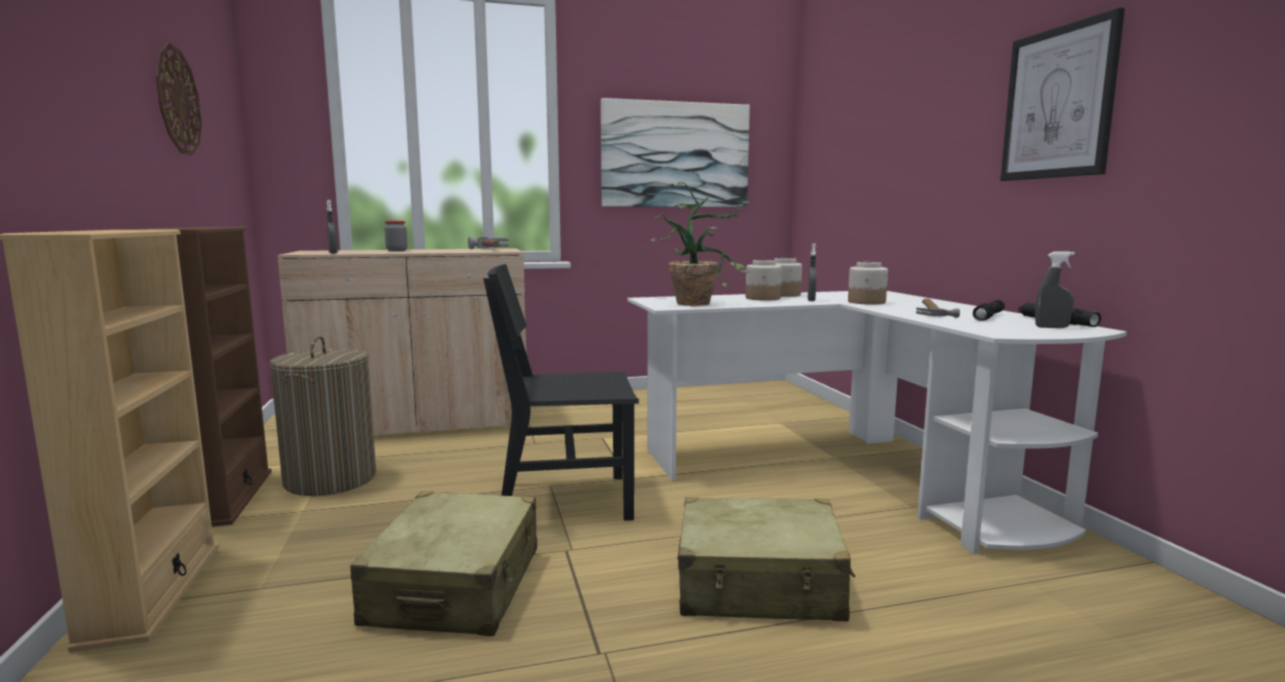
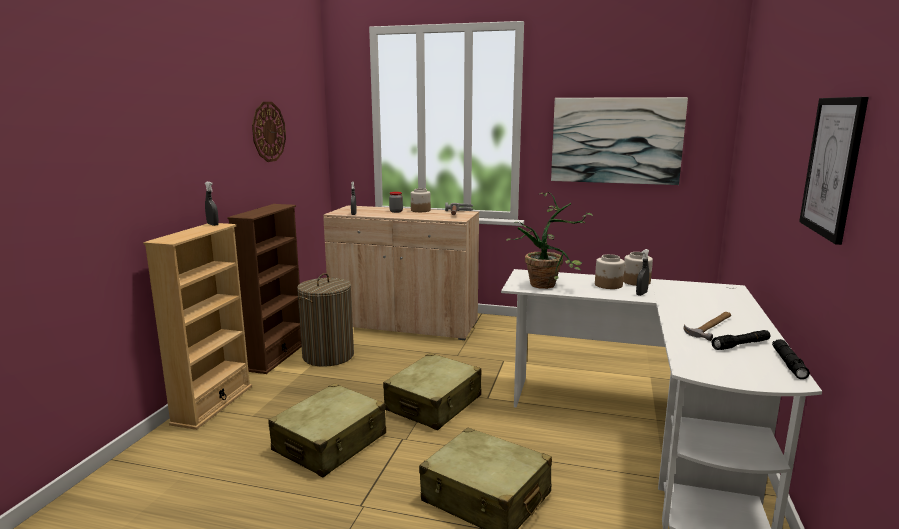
camera: 30 degrees right, 5 degrees up
black chair [484,264,639,521] -> beige suitcase [383,353,481,430]
jar [848,262,888,305] -> jar moved to [411,188,431,212]
grey spray bottle [1035,251,1075,328] -> grey spray bottle moved to [205,182,219,226]

